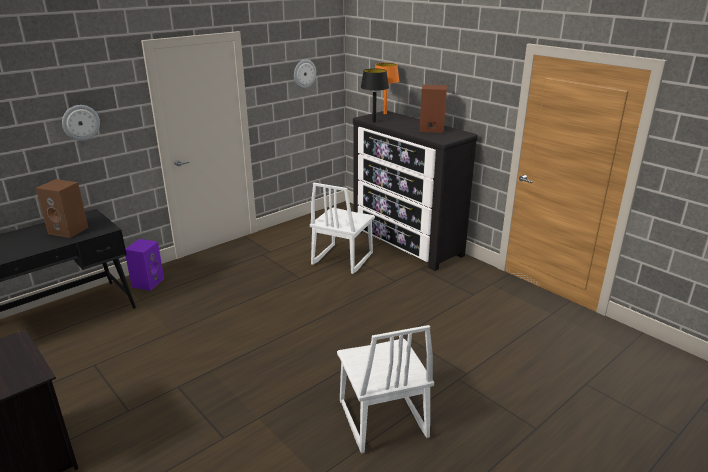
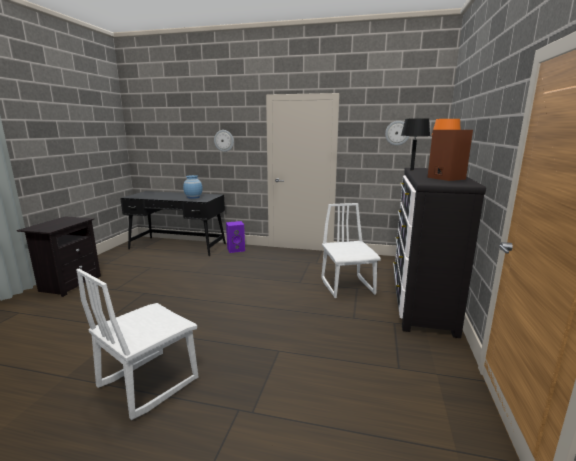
camera: 55 degrees right, 10 degrees down
brown speaker [36,179,88,238] -> blue vase [183,175,203,199]
white chair [310,183,375,274] -> white chair turned 90 degrees clockwise [321,203,381,298]

